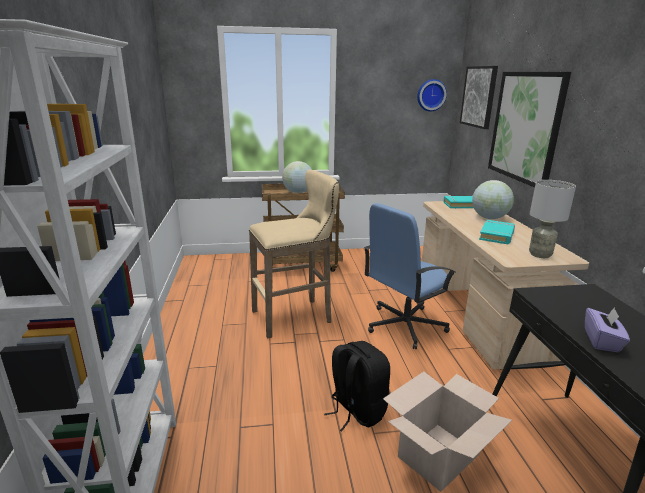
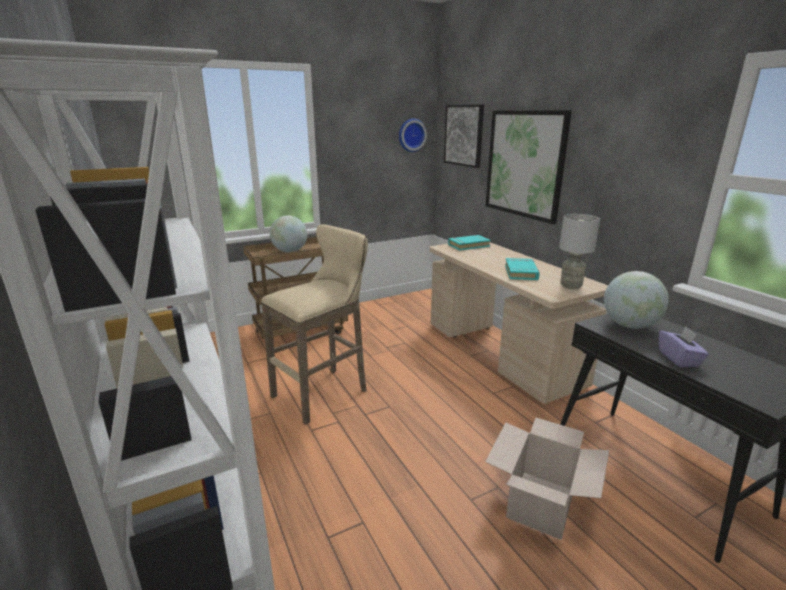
camera: 20 degrees left, 0 degrees up
black backpack [324,341,390,432] -> none
blue office chair [364,203,456,349] -> none
globe [472,180,514,219] -> globe moved to [604,271,669,329]

